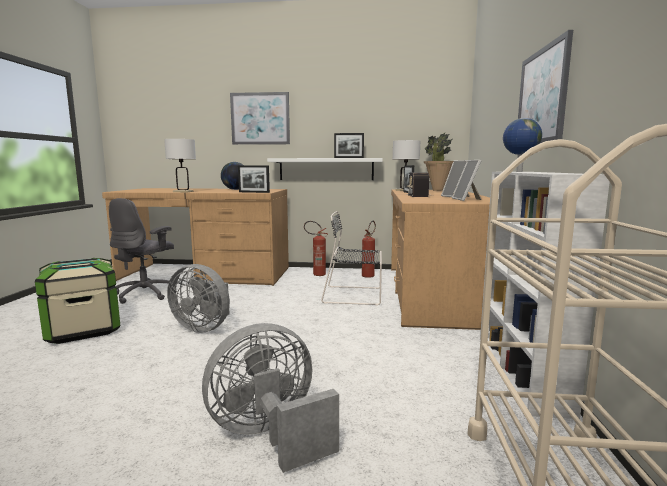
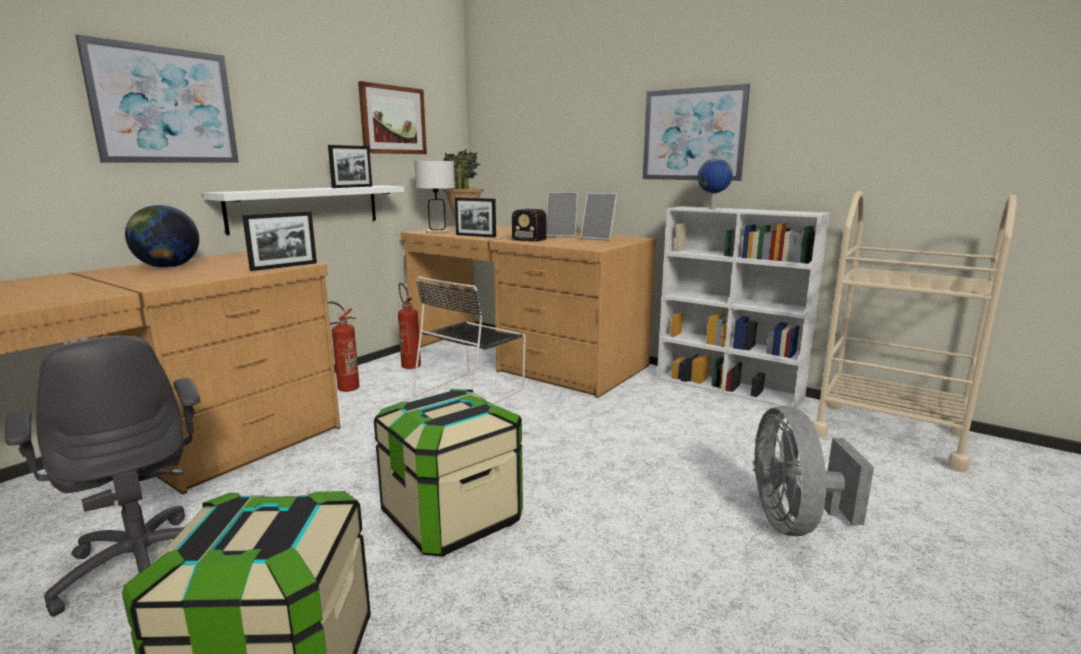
camera: 60 degrees left, 5 degrees up
white table lamp [164,139,196,192] -> none
grey fan [167,264,230,333] -> storage box [374,389,523,557]
none -> picture [358,81,427,154]

